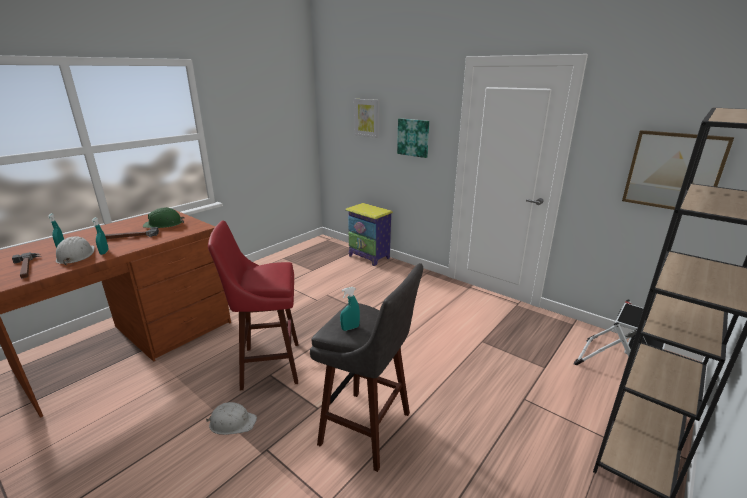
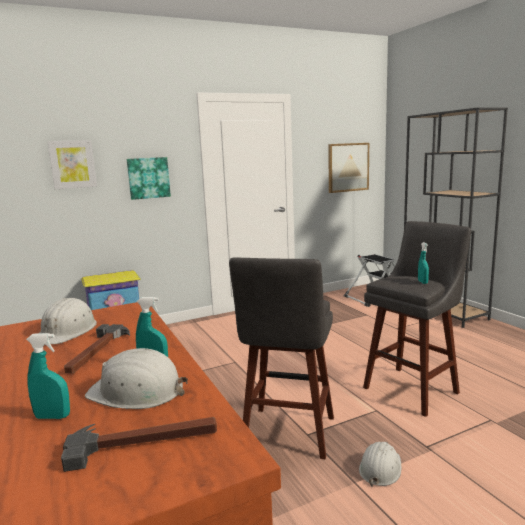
camera: 65 degrees left, 10 degrees down
green hard hat [143,207,185,228] -> white hard hat [38,298,97,344]
red stool [208,221,298,391] -> grey stool [229,258,334,460]

